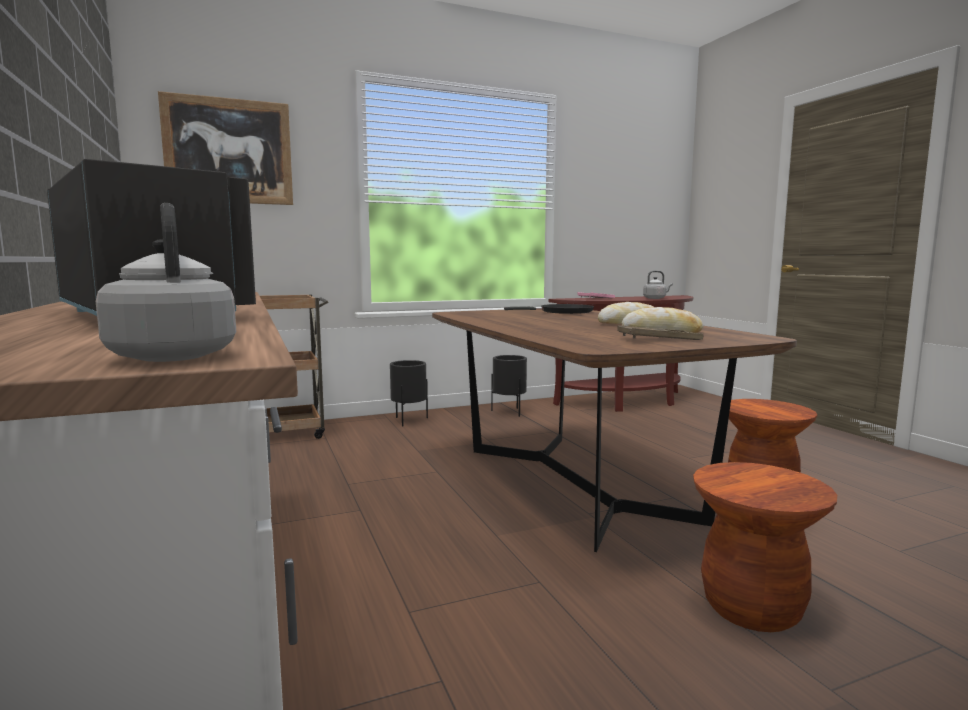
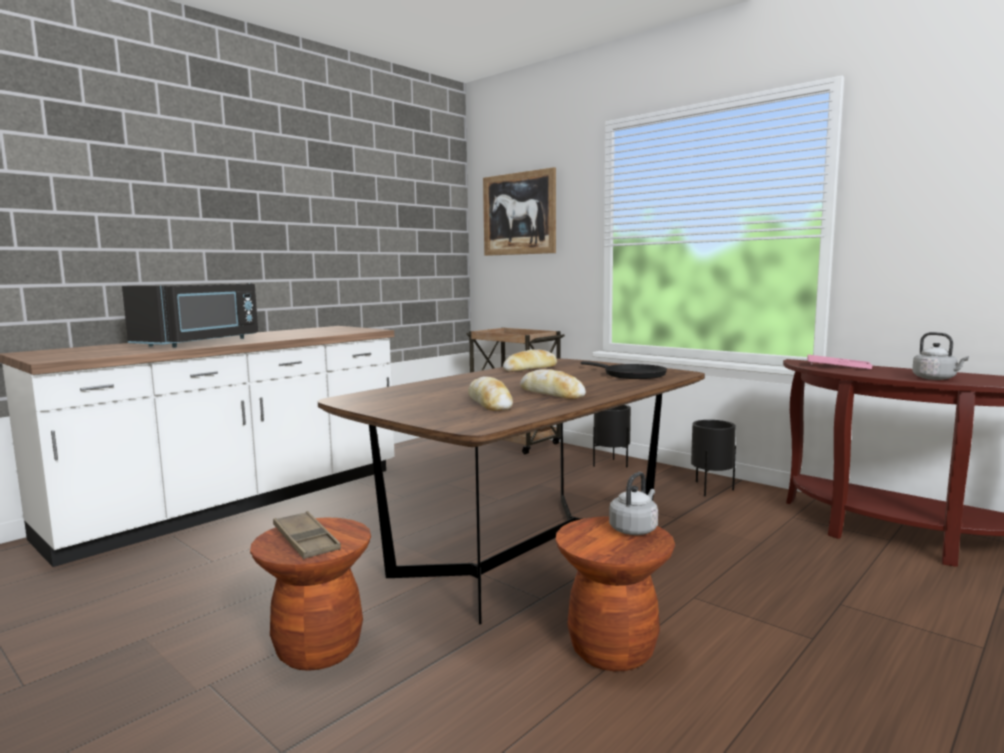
camera: 65 degrees right, 0 degrees up
grey kettle [96,203,236,362] -> grey kettle moved to [609,472,658,535]
brown tray [617,325,703,340] -> brown tray moved to [273,511,341,559]
none -> bread [503,350,557,372]

